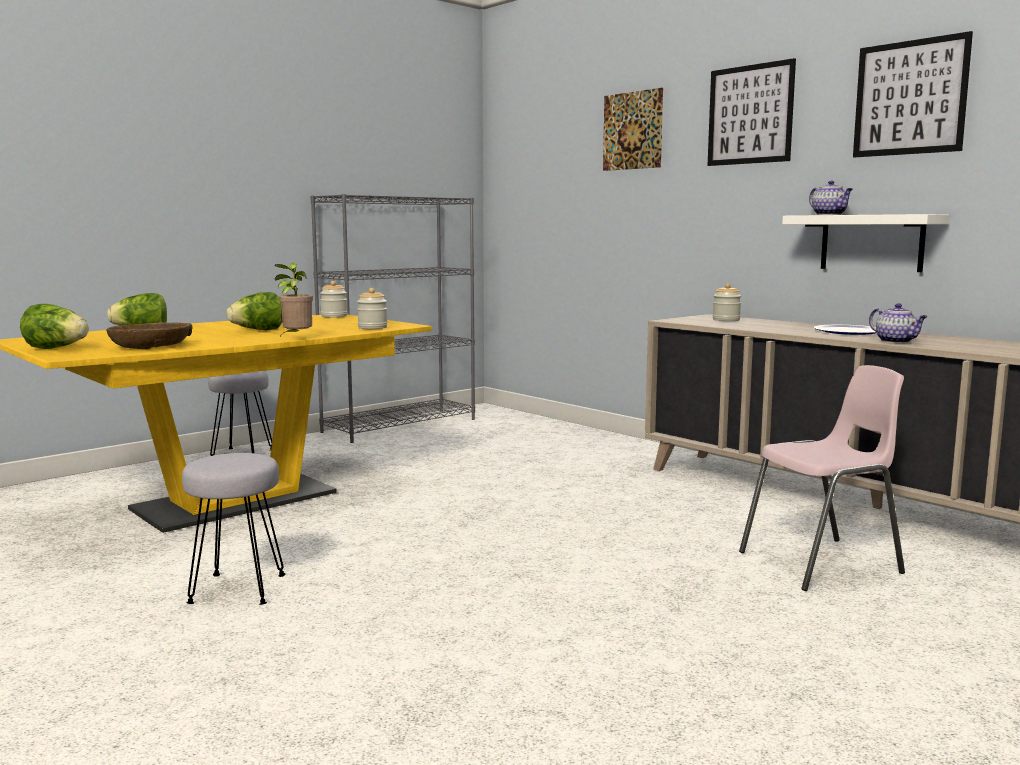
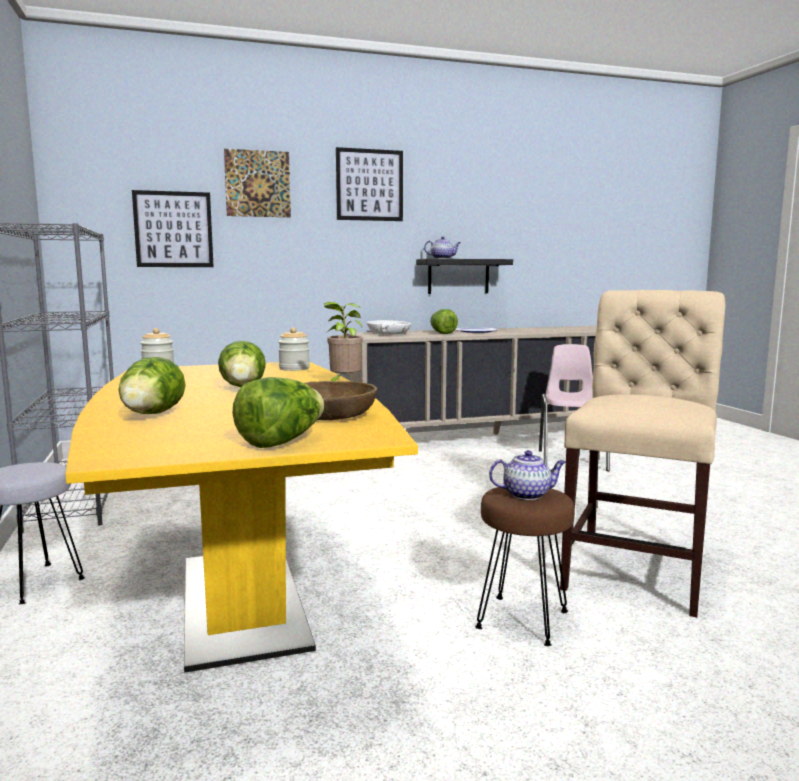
camera: 65 degrees left, 0 degrees up
grey stool [182,453,285,605] -> brown stool [475,487,575,646]
jar [713,283,741,321] -> white bowl [367,320,411,335]
white shelf [782,214,949,272] -> black shelf [416,259,513,294]
picture [853,31,973,157] -> picture moved to [132,190,214,267]
teapot [869,303,928,343] -> teapot moved to [489,450,566,500]
none -> lettuce [430,309,458,334]
none -> beige chair [560,290,725,617]

